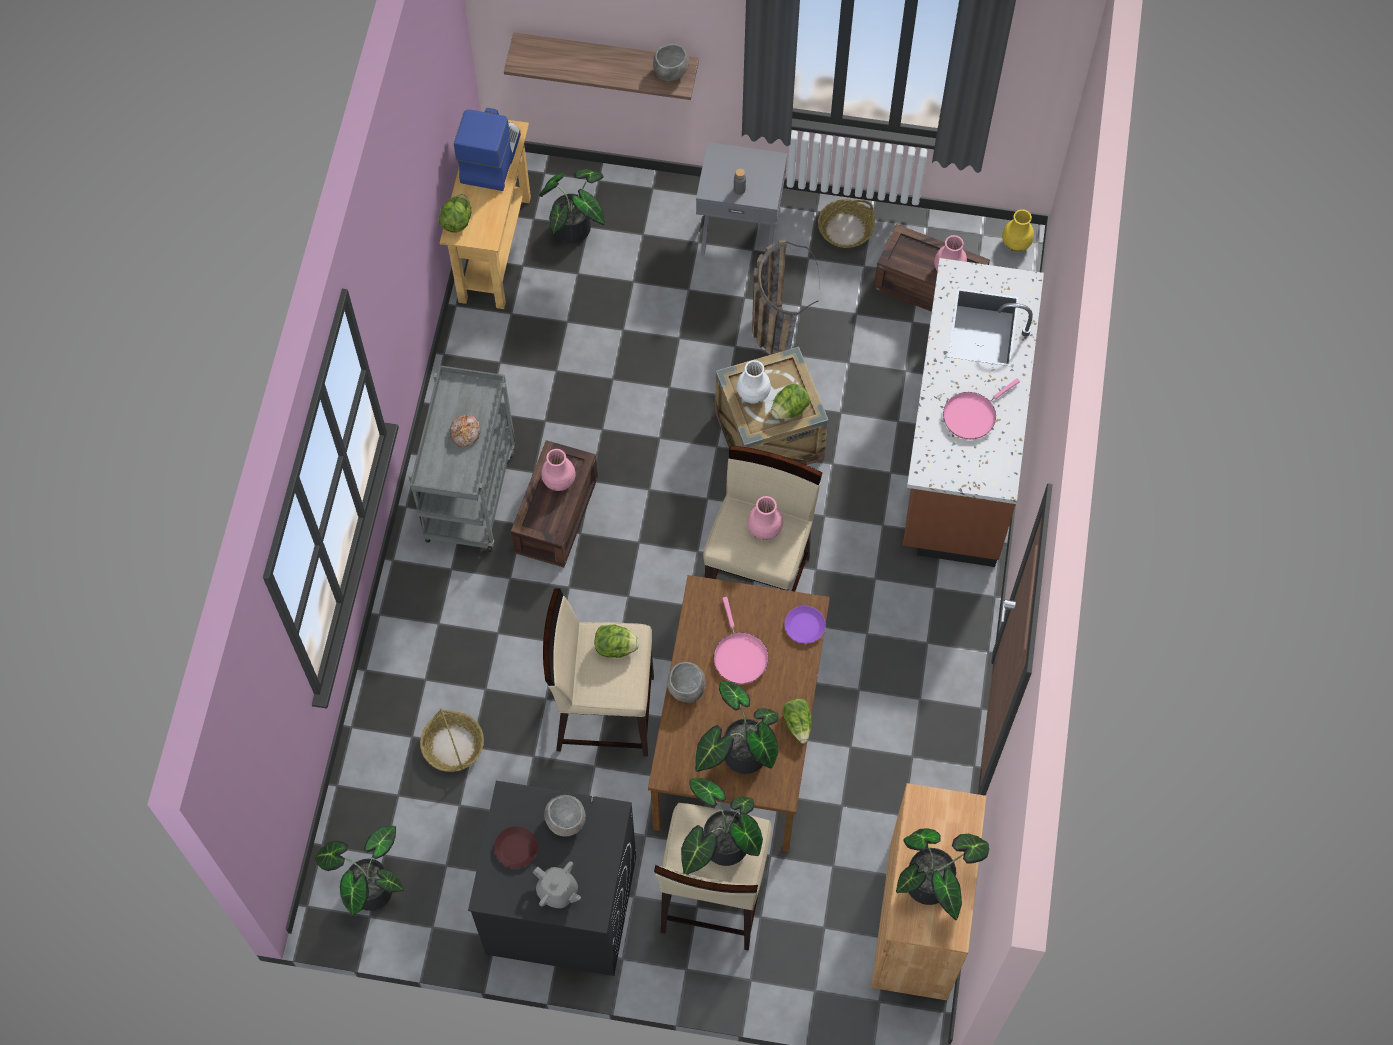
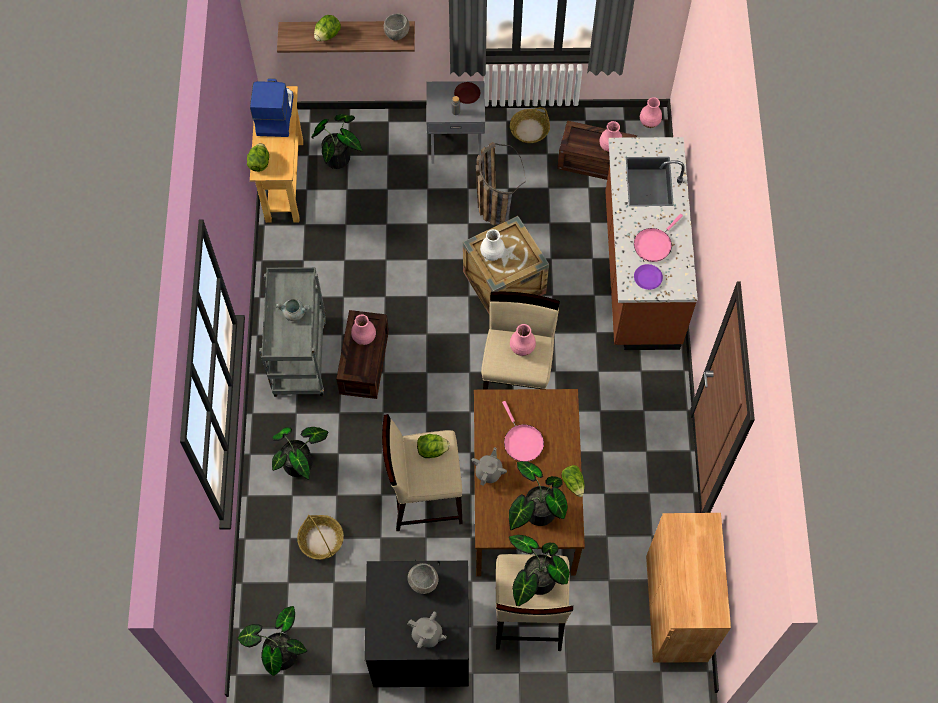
camera: 10 degrees left, 0 degrees up
bread [450,415,480,447] -> grey cooking pot [276,299,310,321]
brown plate [494,826,538,868] -> brown plate moved to [454,82,480,104]
grey bowl [667,662,705,702] -> grey teapot [472,447,507,486]
lettuce [771,384,810,419] -> lettuce moved to [314,15,341,41]
purple plate [785,606,826,644] -> purple plate moved to [634,264,663,290]
potted plant [896,828,989,921] -> potted plant moved to [272,427,328,480]
yellow vase [1002,209,1034,252] -> pink vase [640,97,662,128]

